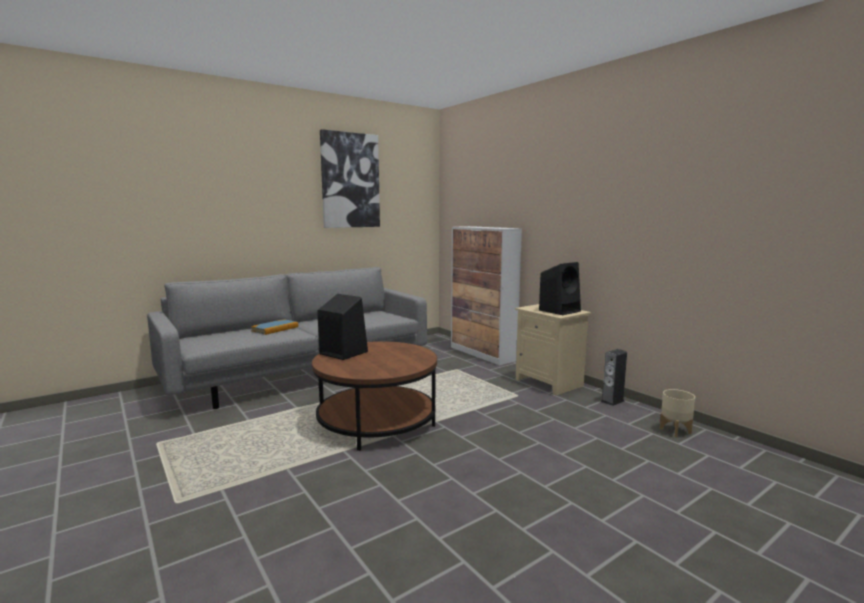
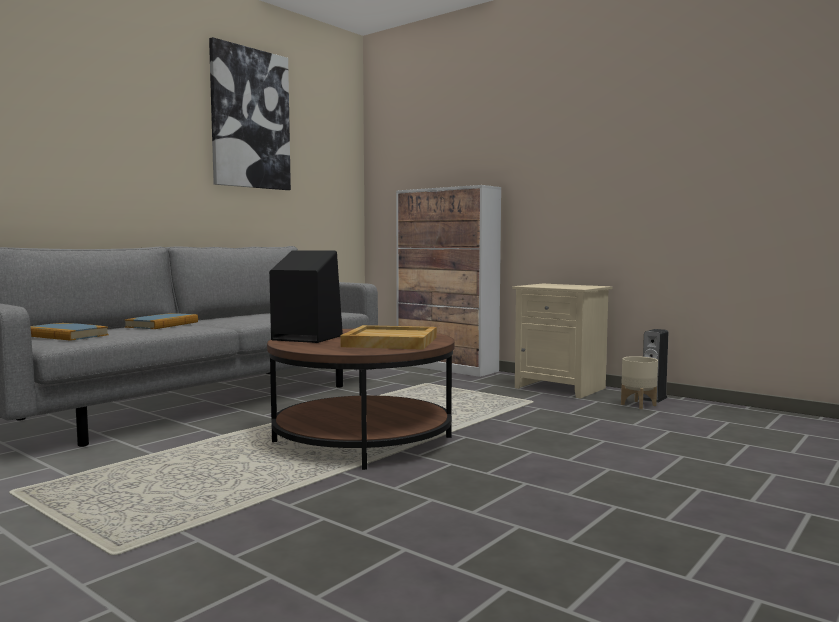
camera: 15 degrees left, 5 degrees down
black speaker [539,262,581,315] -> none
beige planter [660,389,695,438] -> beige planter moved to [621,356,658,409]
none -> book [31,323,108,341]
none -> beige tray [340,325,437,350]

